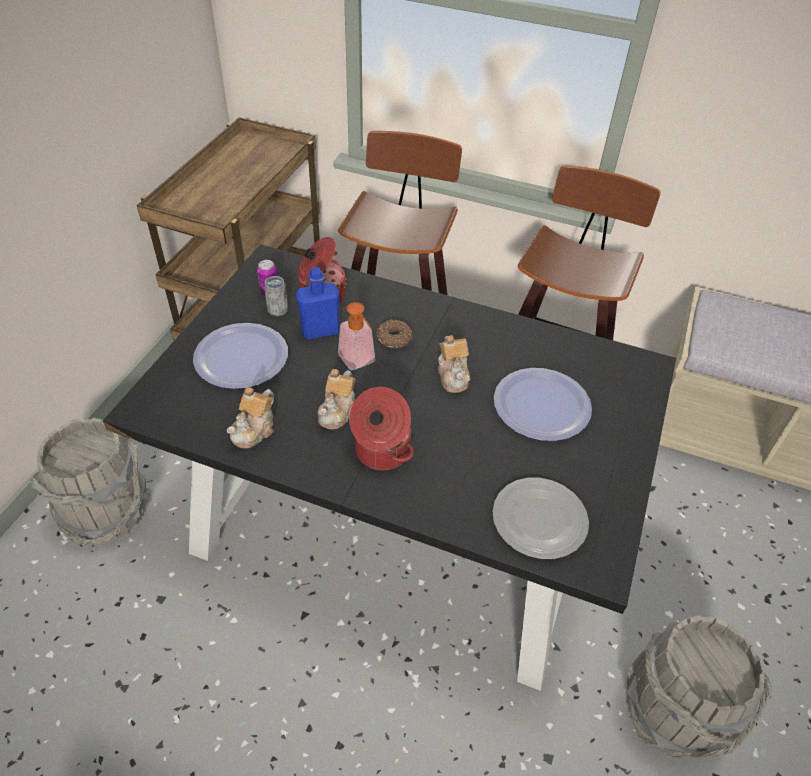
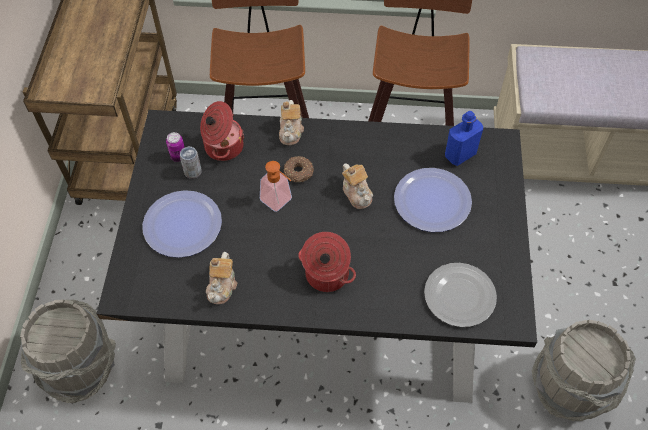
camera: 15 degrees left, 10 degrees up
blue bottle [296,267,340,340] -> blue bottle moved to [445,111,483,166]
teapot [318,369,355,430] -> teapot moved to [279,100,304,145]

